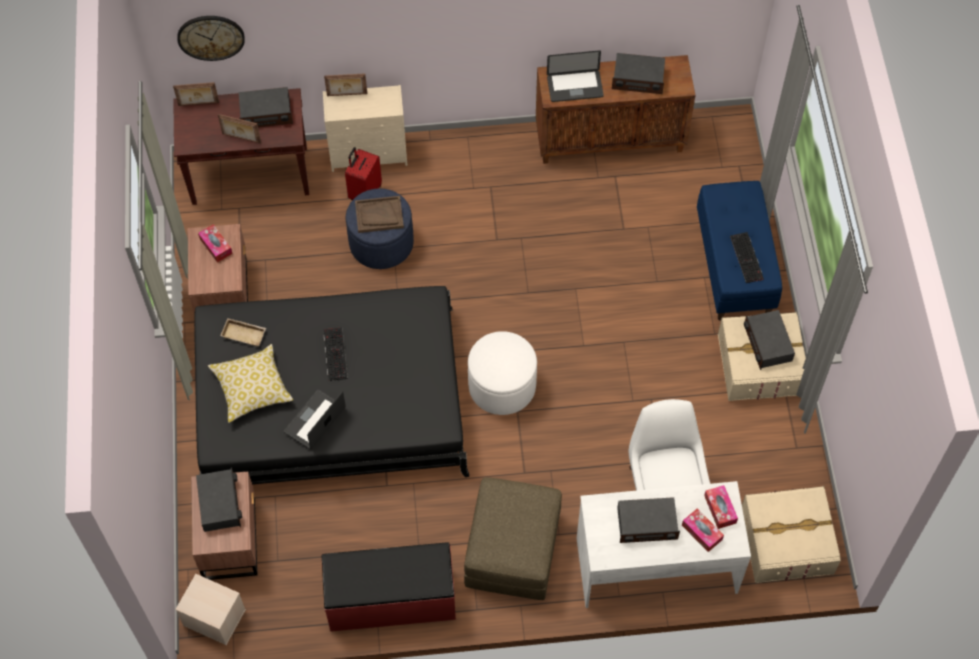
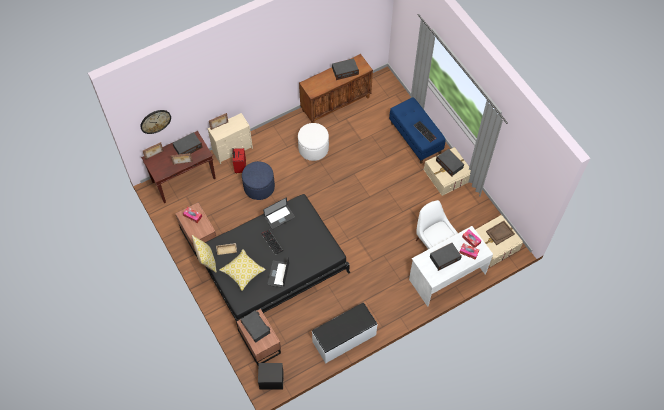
camera: 25 degrees left, 0 degrees up
beige storage box [175,574,246,645] -> black storage box [258,363,284,390]
red bench [321,542,456,632] -> white bench [312,302,378,364]
brown tray [355,196,404,233] -> brown tray moved to [486,221,515,245]
brown ottoman [464,477,562,600] -> none
white ottoman [468,331,537,415] -> white ottoman moved to [298,123,329,161]
laptop [547,51,604,102] -> laptop moved to [263,197,295,229]
none -> pillow [192,235,217,273]

